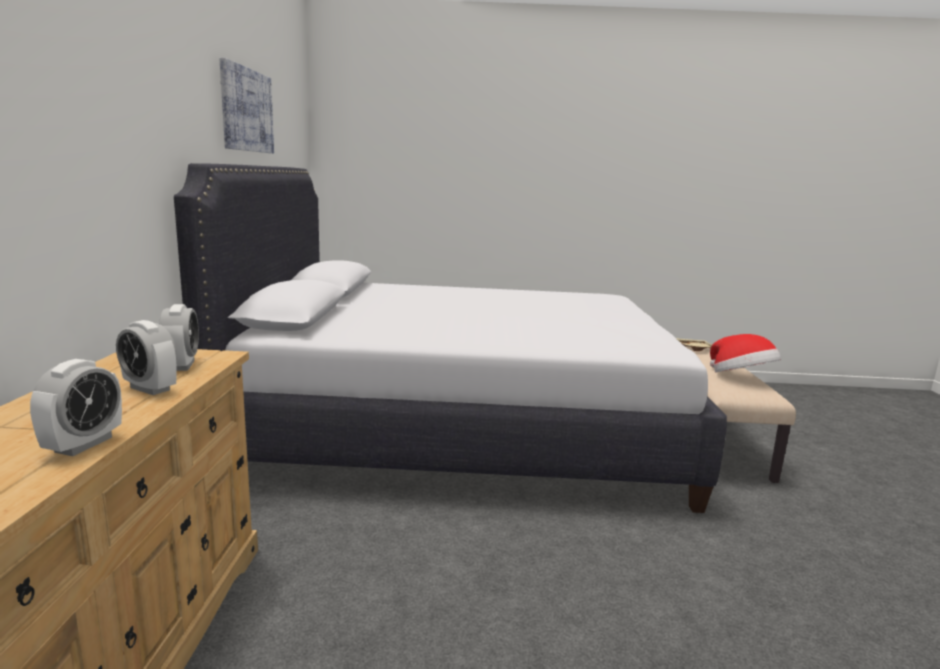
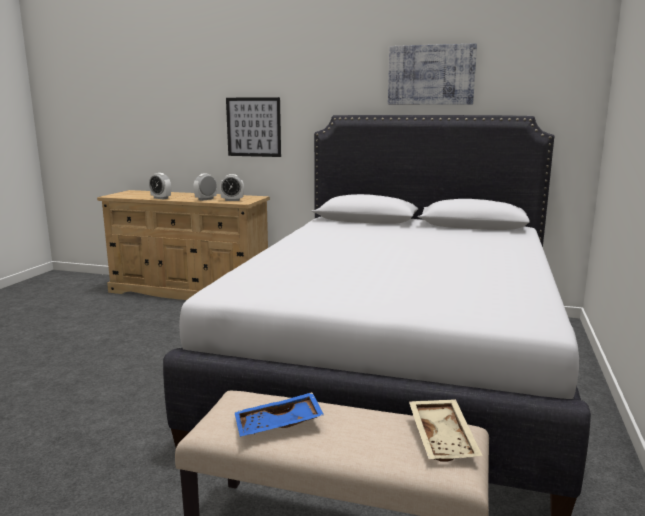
camera: 105 degrees right, 0 degrees up
hat [710,334,781,372] -> blue tray [234,392,324,437]
none -> picture [226,97,281,157]

